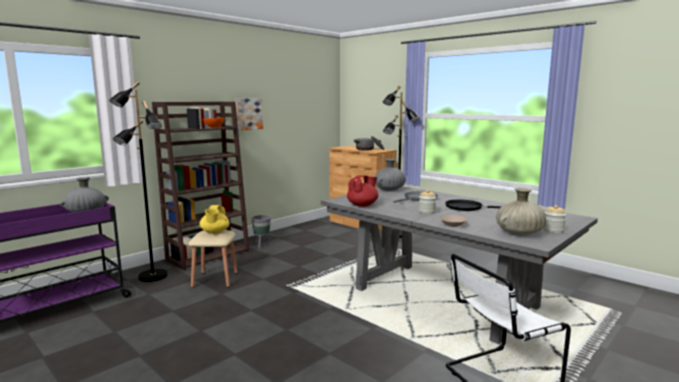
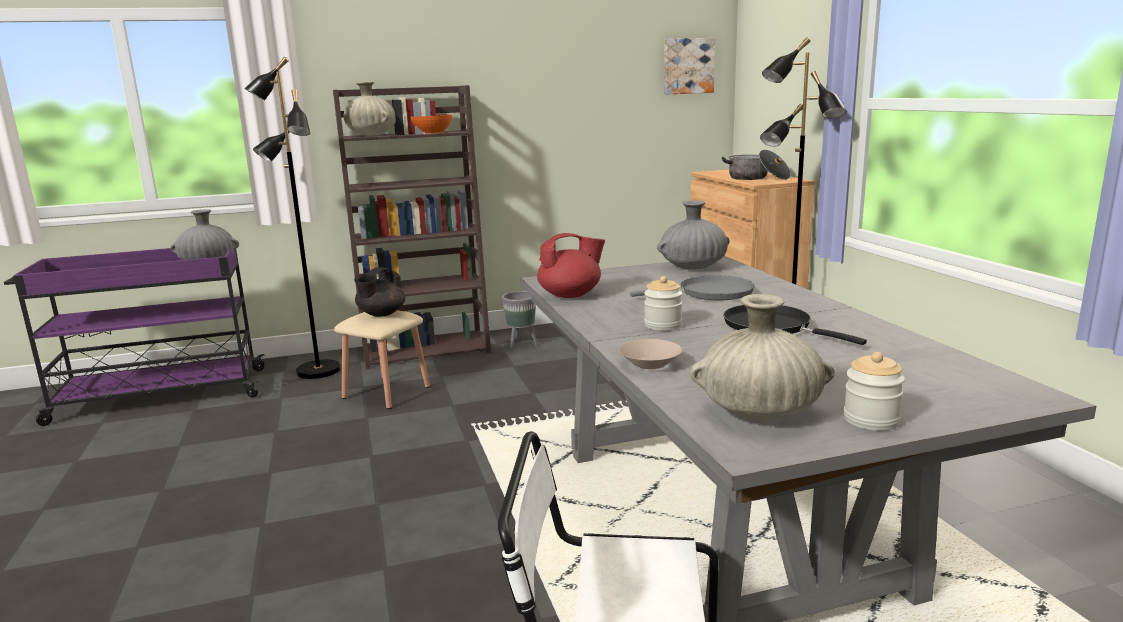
camera: 30 degrees right, 5 degrees up
yellow teapot [200,205,229,234] -> black teapot [354,267,405,317]
picture [235,99,263,130] -> picture moved to [664,38,715,95]
none -> beige vase [344,82,396,136]

